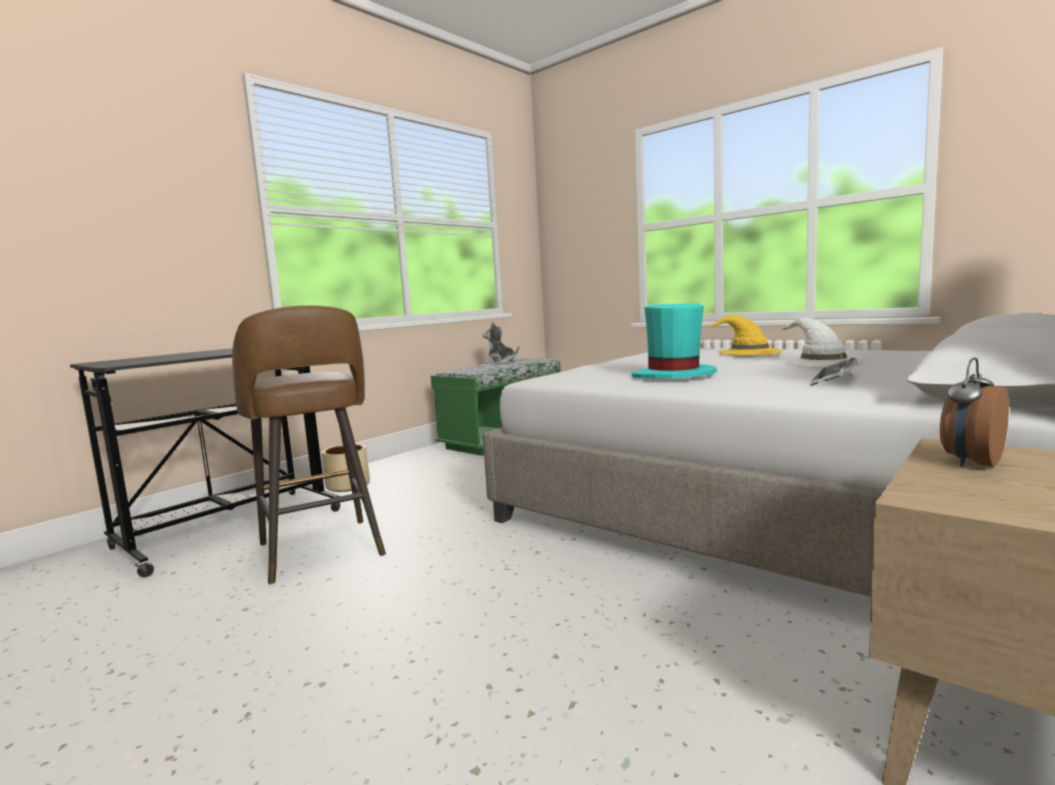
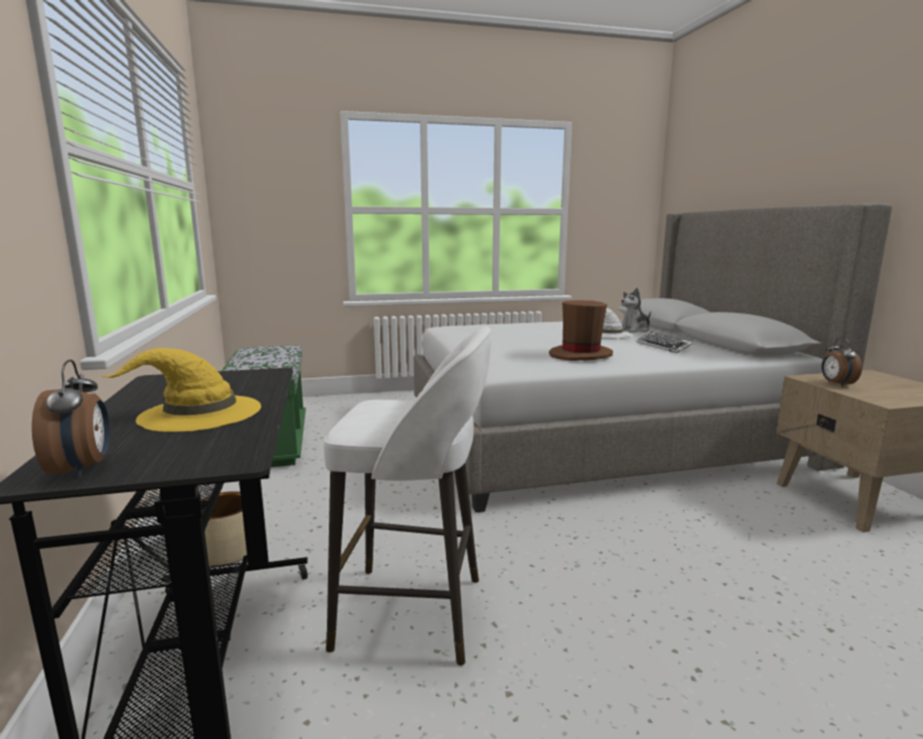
camera: 55 degrees left, 5 degrees up
brown stool [232,305,386,584] -> white stool [324,327,491,666]
plush toy [482,322,519,364] -> plush toy moved to [621,288,651,333]
turquoise hat [632,304,717,379] -> brown hat [549,300,613,361]
yellow hat [708,315,783,355] -> yellow hat moved to [100,348,261,432]
none -> alarm clock [32,359,110,478]

